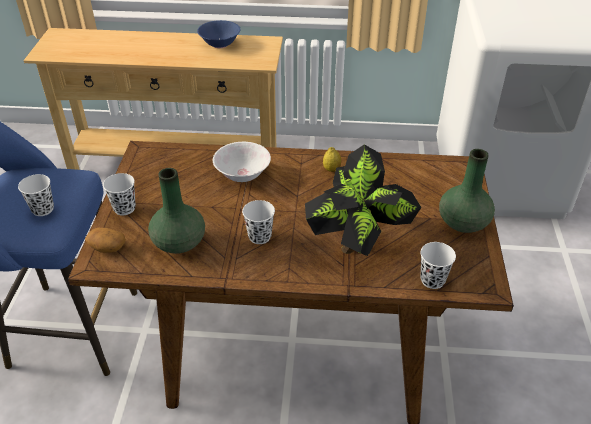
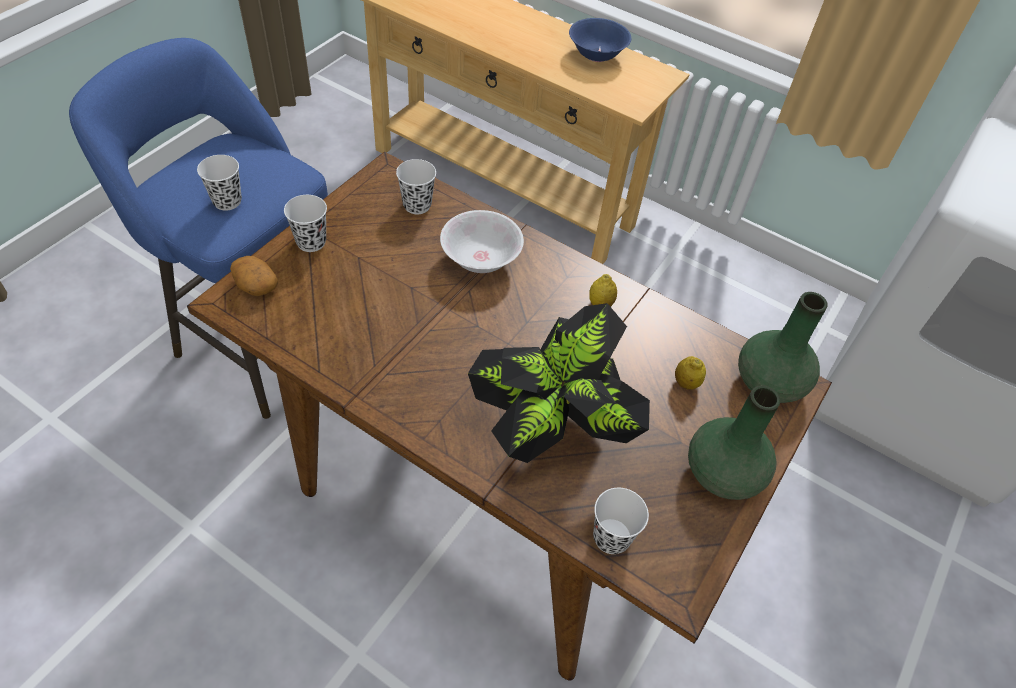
camera: 25 degrees right, 10 degrees up
green vase [148,168,205,254] -> green vase moved to [738,292,828,403]
white cup [242,200,275,244] -> white cup moved to [396,159,436,214]
none -> lemon [675,356,706,390]

